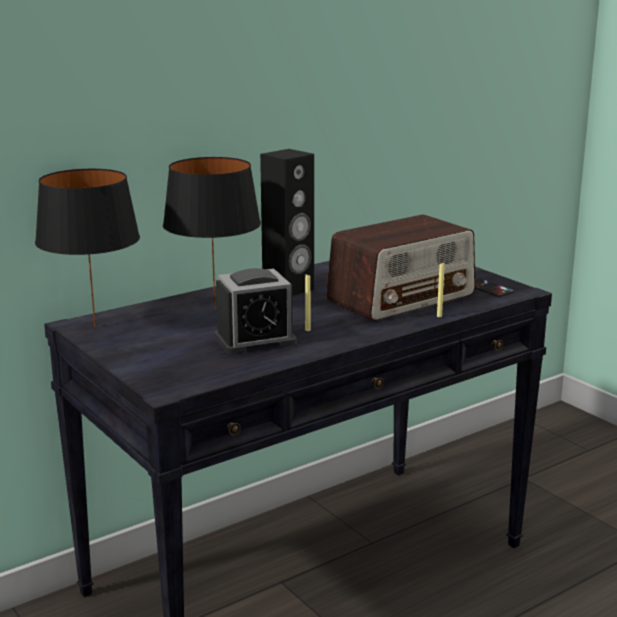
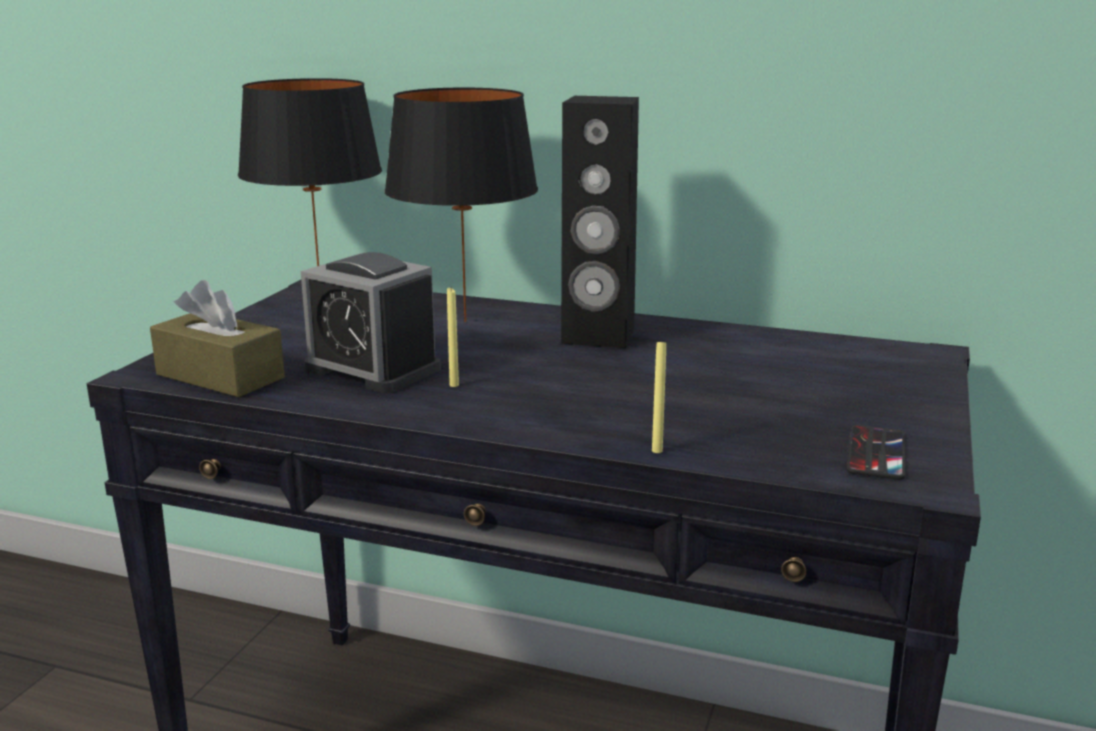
camera: 55 degrees right, 0 degrees up
radio [326,214,475,321] -> none
none -> brown tissue box [150,280,285,397]

